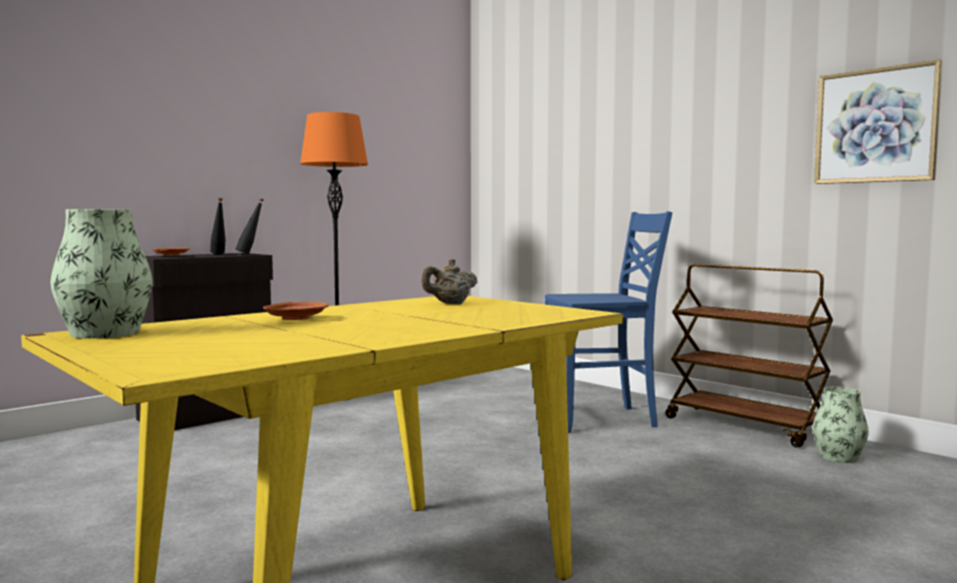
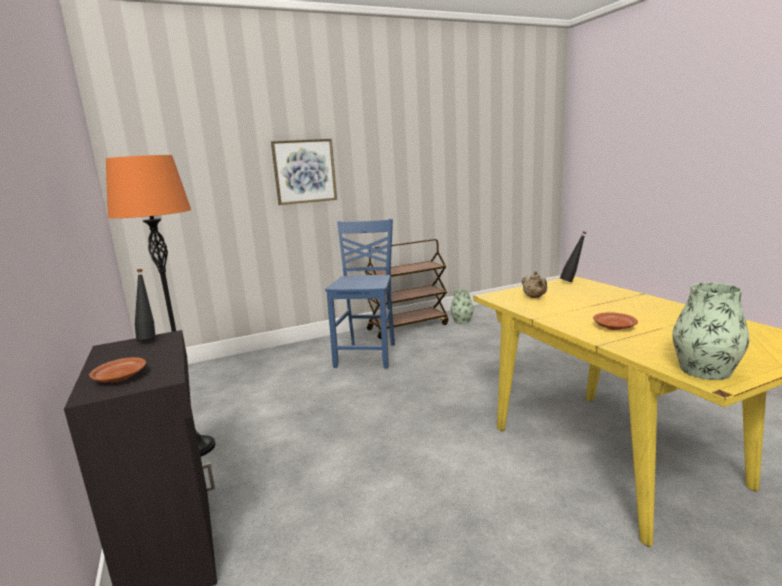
camera: 70 degrees left, 10 degrees up
black bottle [210,198,225,254] -> black bottle moved to [560,231,587,282]
picture [814,59,942,184] -> picture moved to [271,139,337,205]

